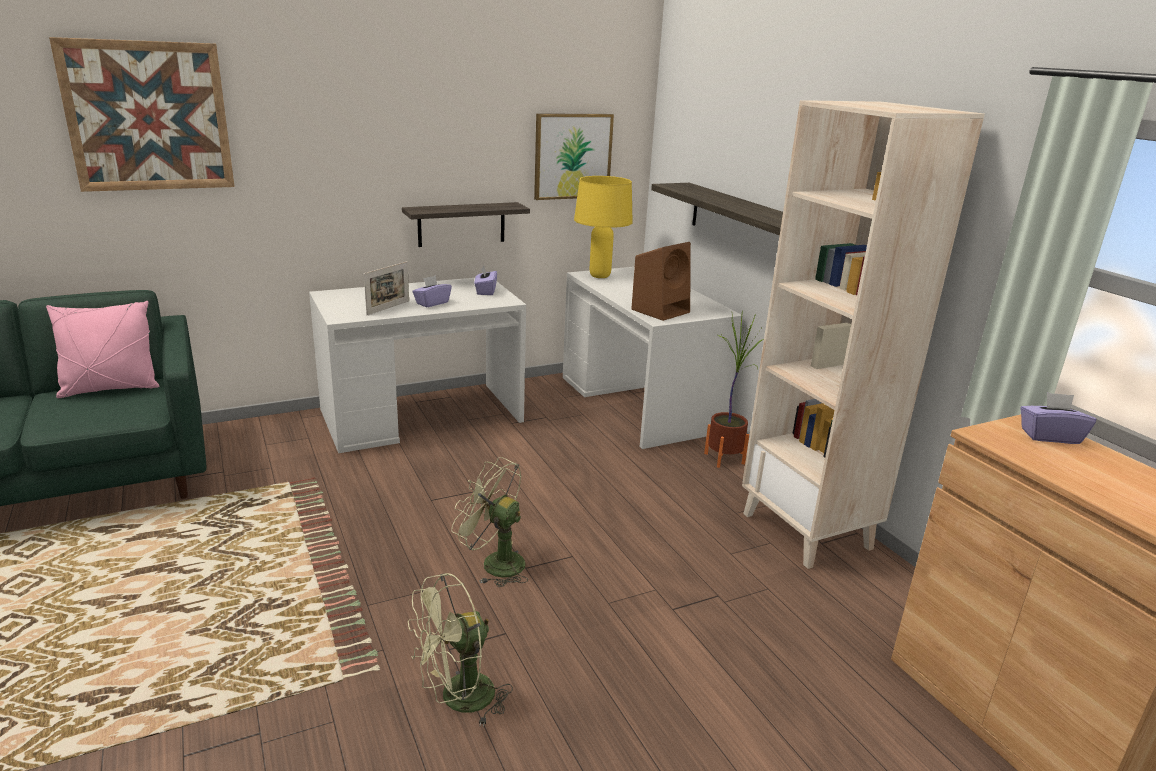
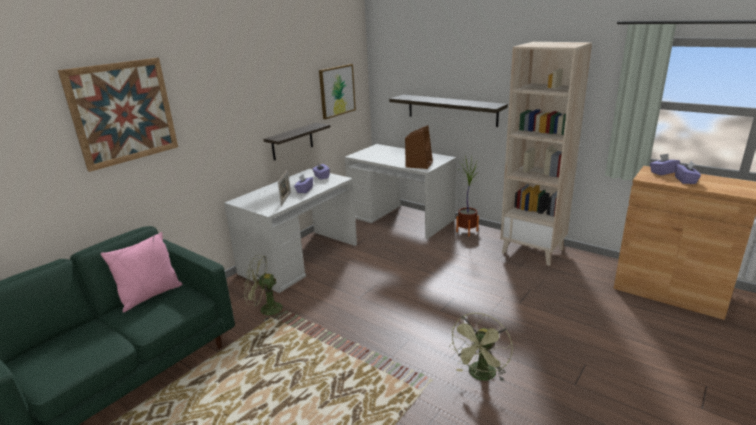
camera: 25 degrees left, 0 degrees up
green fan [451,457,528,587] -> green fan moved to [244,255,288,321]
yellow table lamp [574,176,633,278] -> none
none -> purple tissue box [675,161,701,184]

